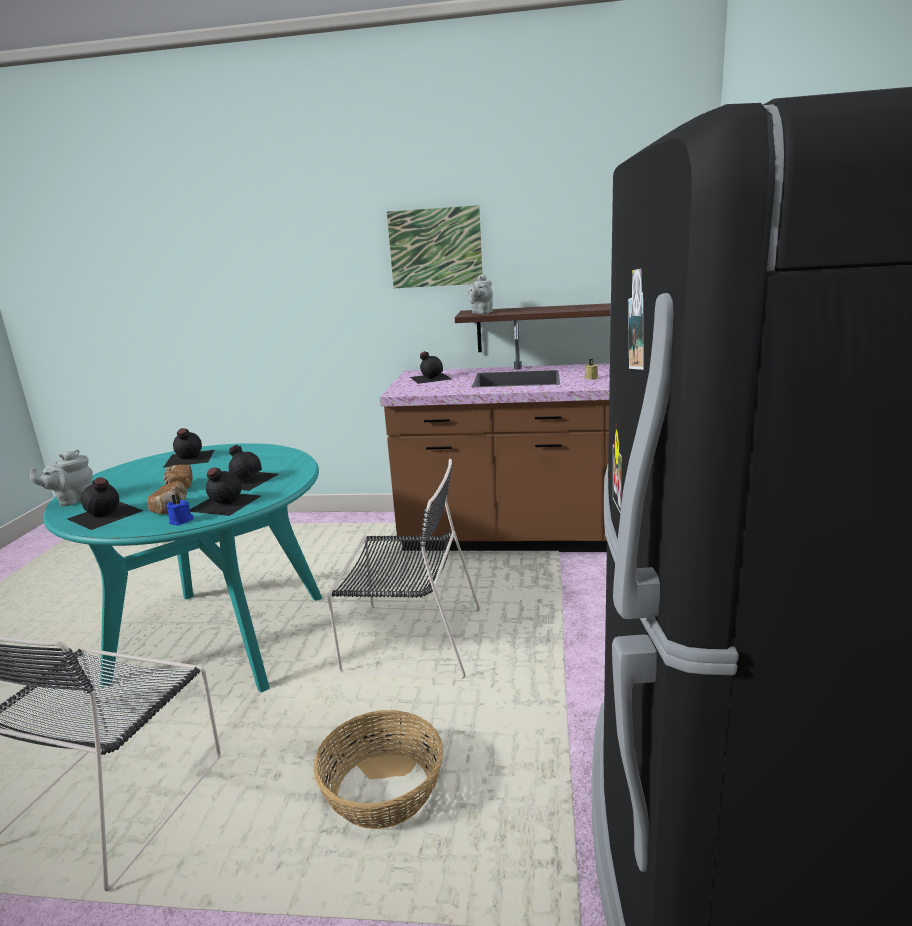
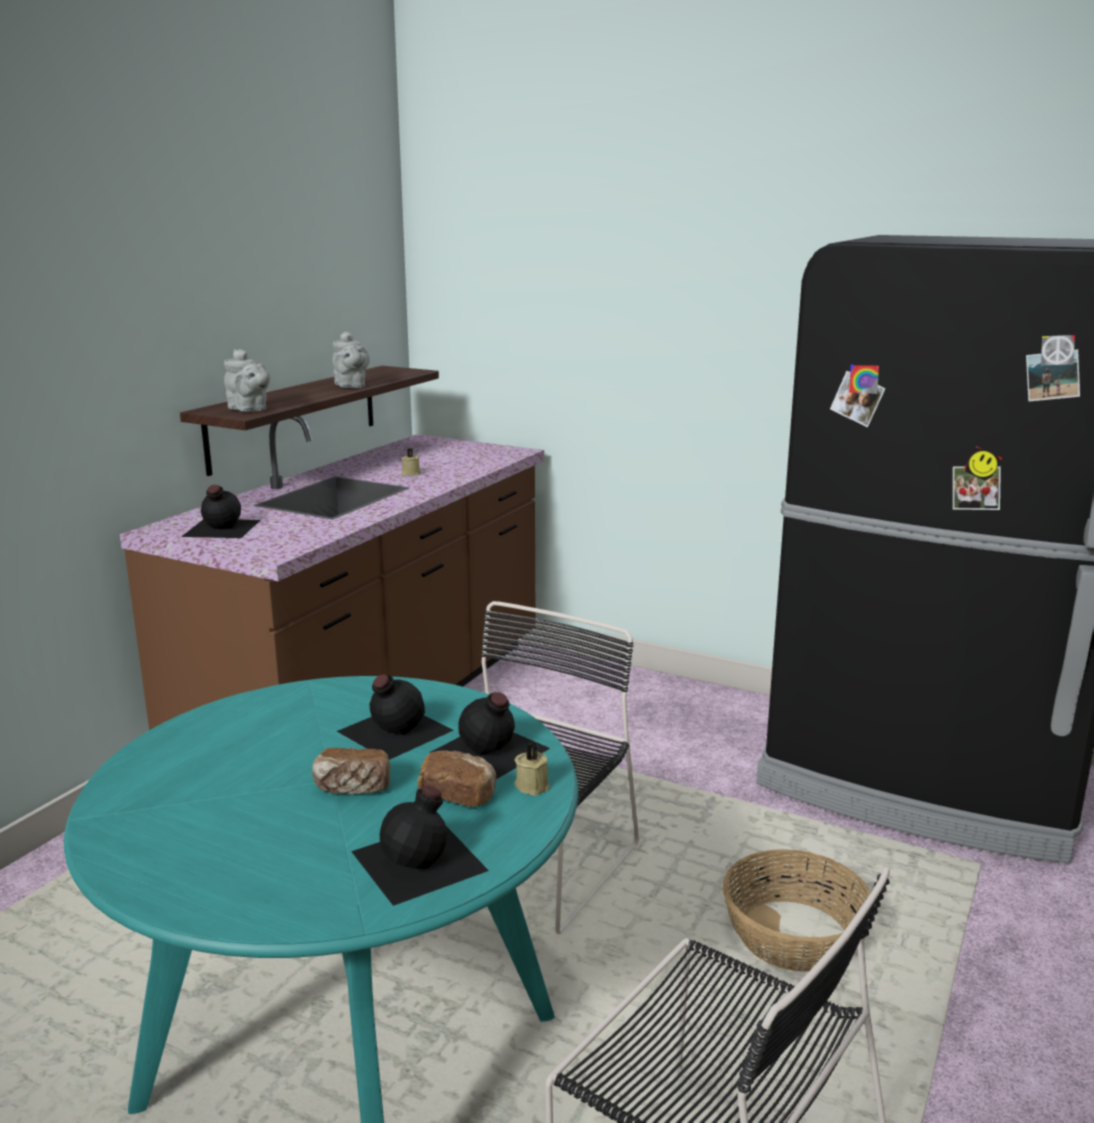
camera: 70 degrees left, 0 degrees up
grey teapot [30,450,93,506] -> grey teapot moved to [332,332,370,388]
black bottle [163,428,214,468] -> none
blue candle [167,494,194,525] -> beige candle [514,743,550,796]
picture [387,205,482,288] -> none

